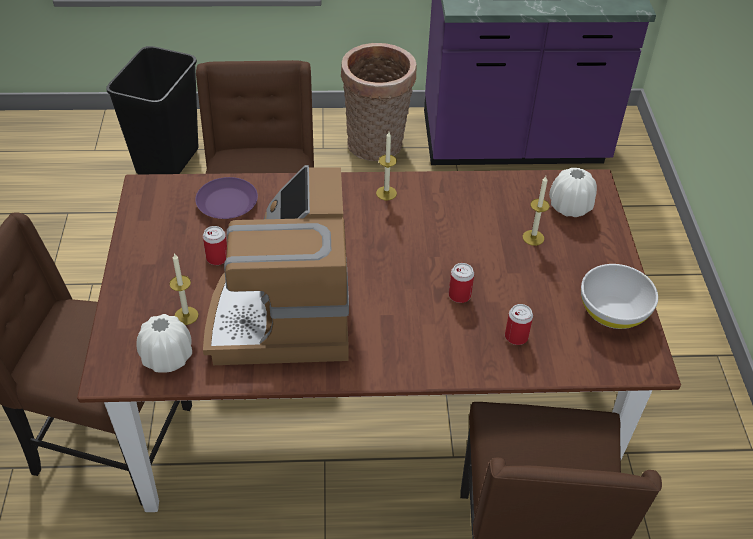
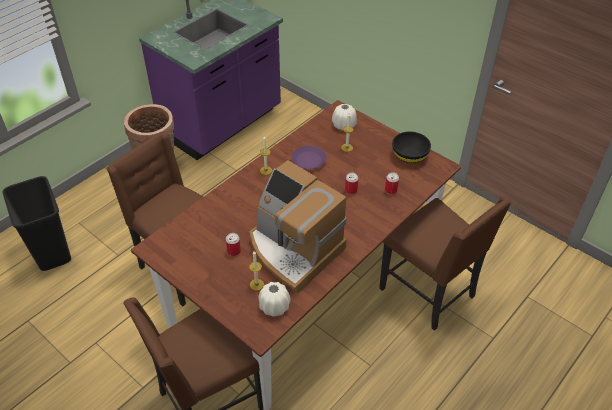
camera: 45 degrees left, 0 degrees up
purple plate [195,177,258,219] -> purple plate moved to [292,146,327,169]
white bowl [581,264,658,329] -> black bowl [392,131,431,163]

